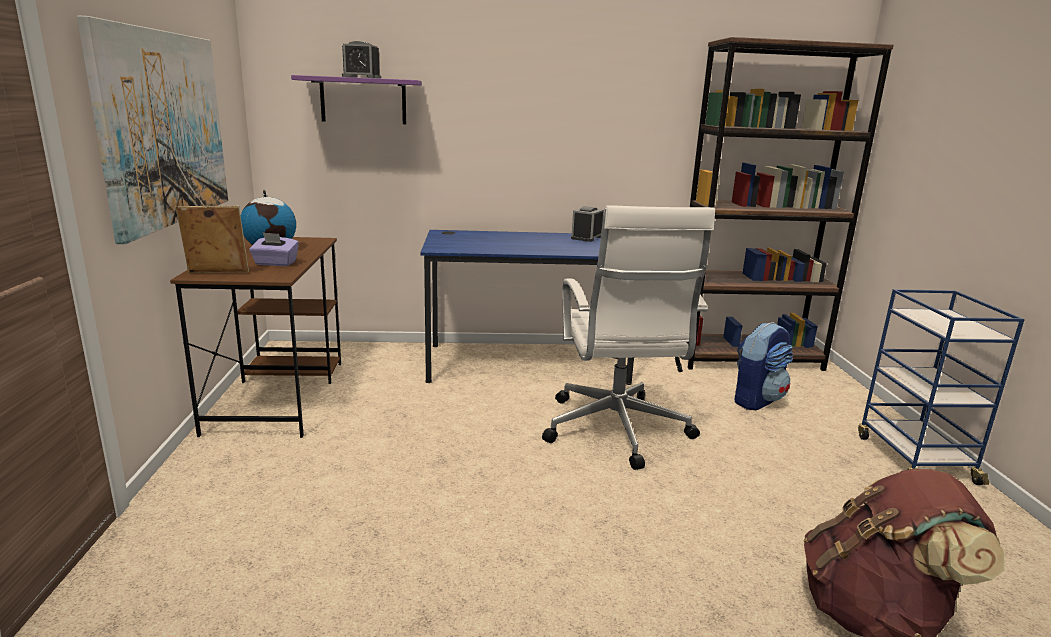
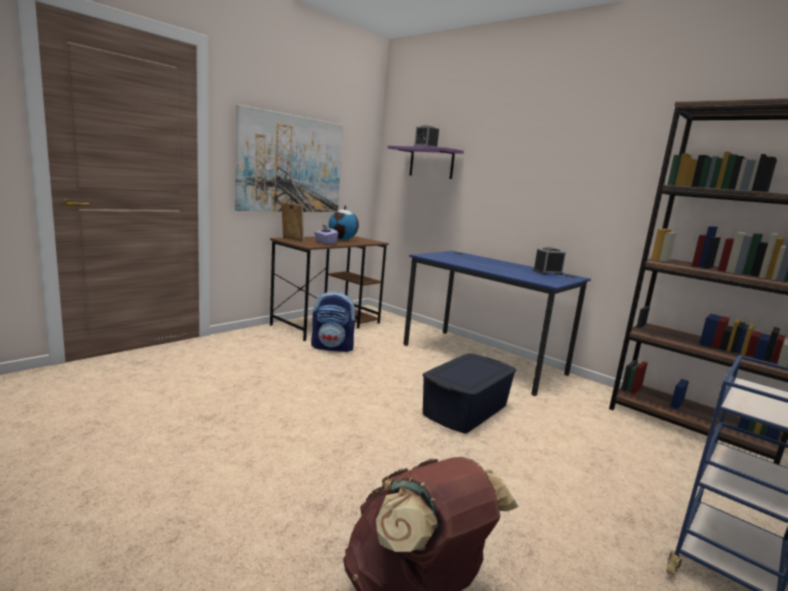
camera: 45 degrees right, 5 degrees down
white office chair [542,205,715,470] -> blue storage box [423,353,516,434]
backpack [734,322,793,410] -> backpack moved to [311,291,357,352]

